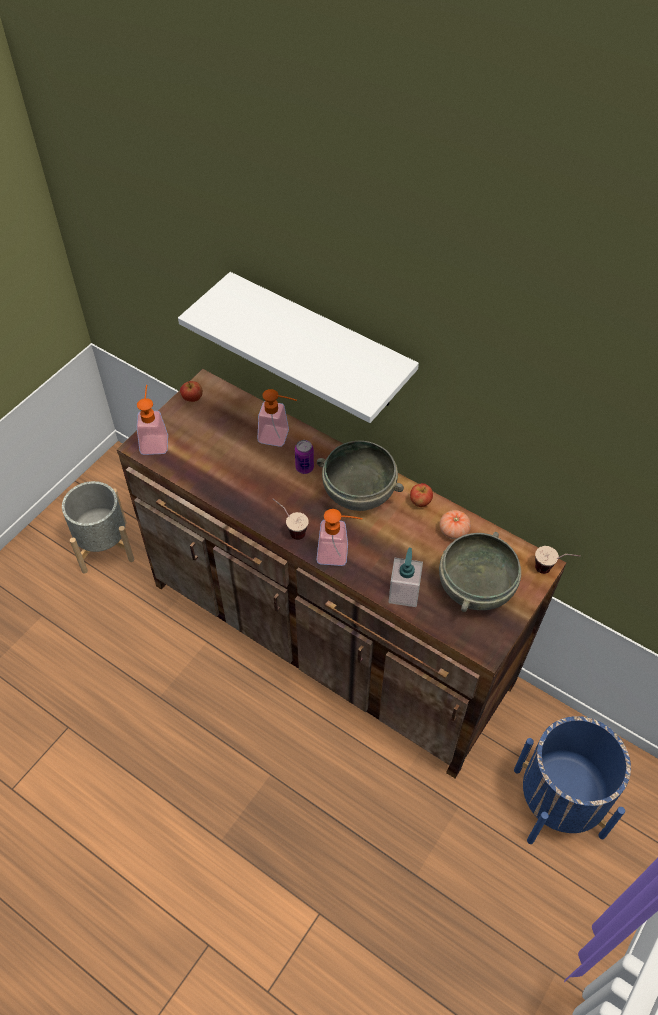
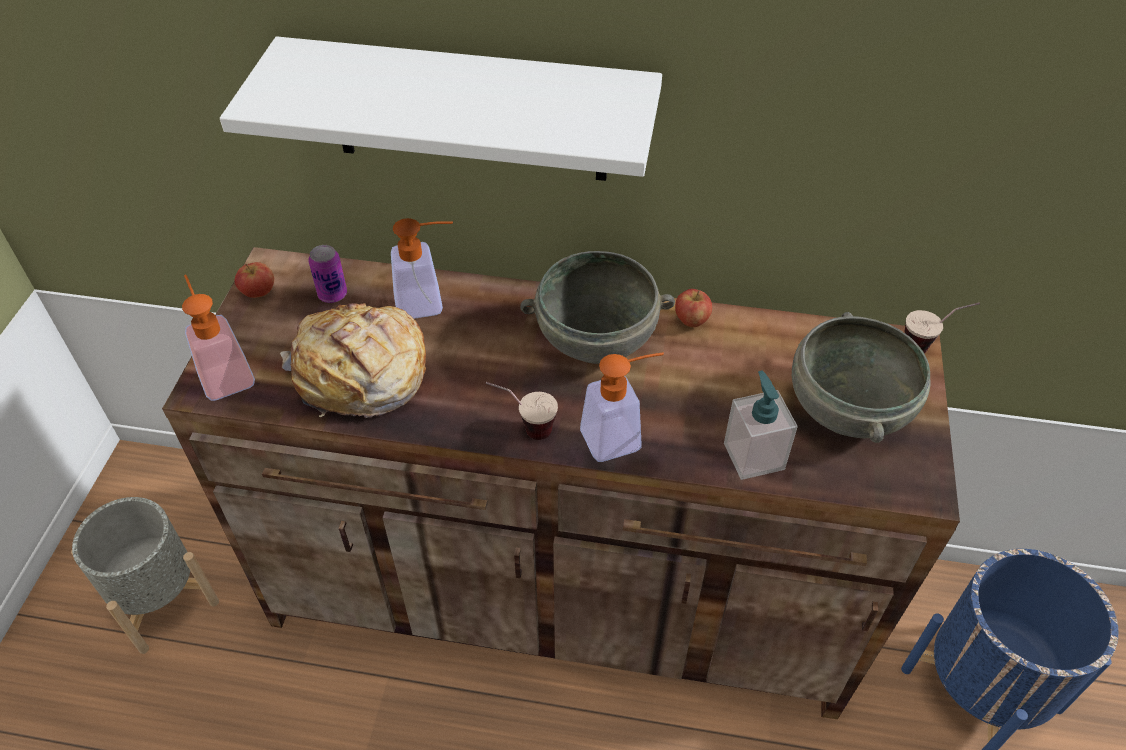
camera: 25 degrees left, 5 degrees down
can [295,440,314,474] -> can moved to [308,245,347,303]
tomato [439,510,471,539] -> none
none -> bread [280,303,426,418]

